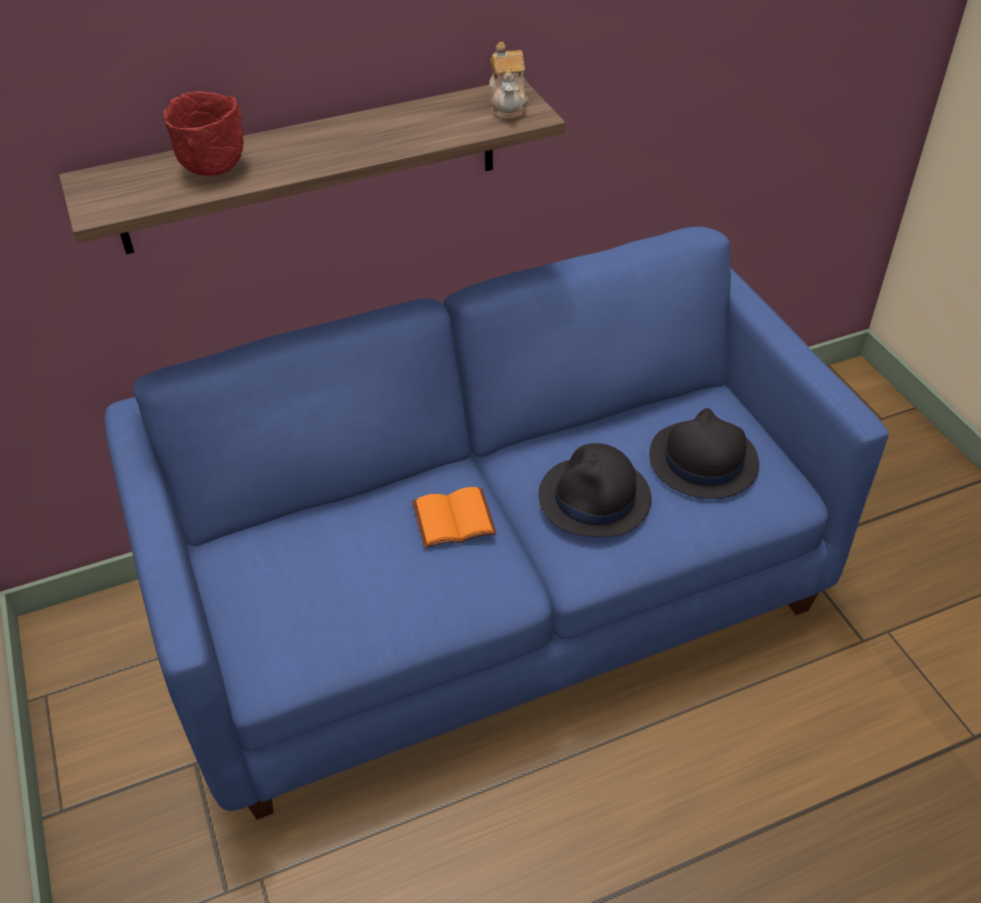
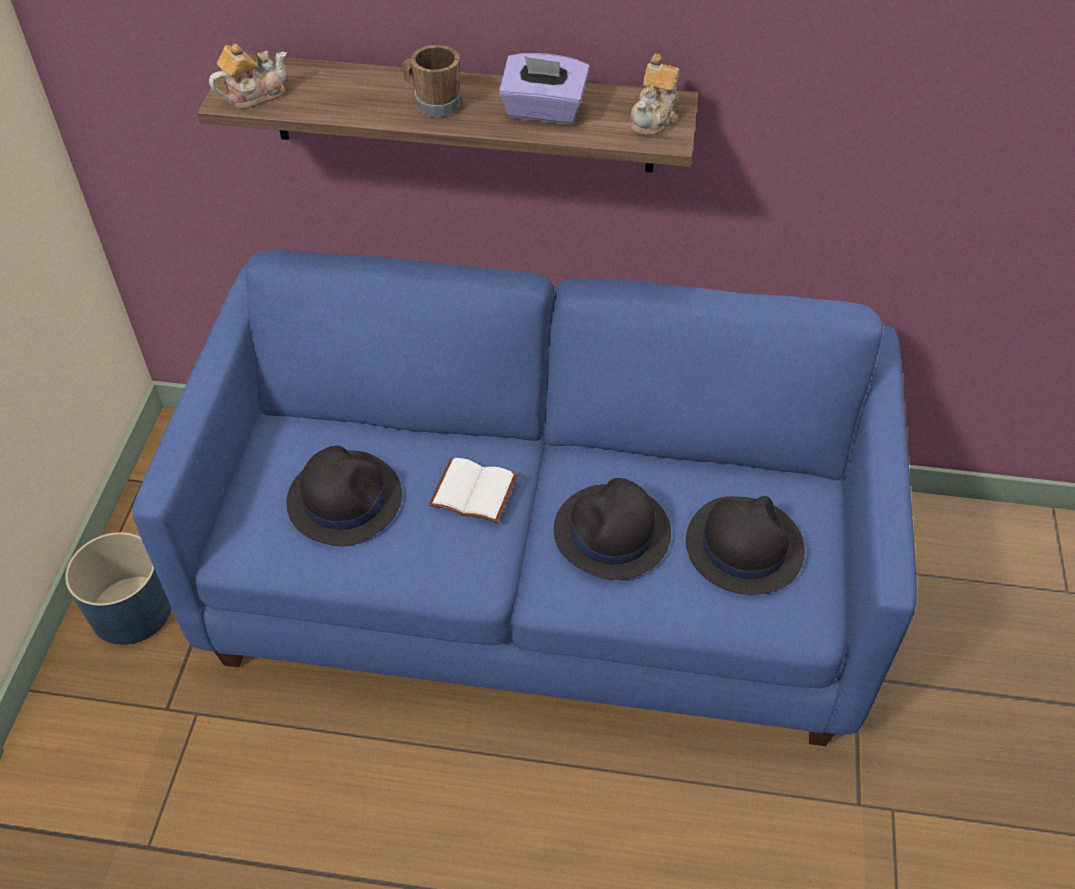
camera: 30 degrees right, 5 degrees up
red bowl [164,91,244,176] -> none
orange book [412,487,497,548] -> white book [429,458,518,523]
none -> blue planter [65,532,172,645]
none -> teapot [209,43,287,109]
none -> black hat [286,446,402,546]
none -> brown mug [402,45,461,117]
none -> purple tissue box [499,53,590,124]

